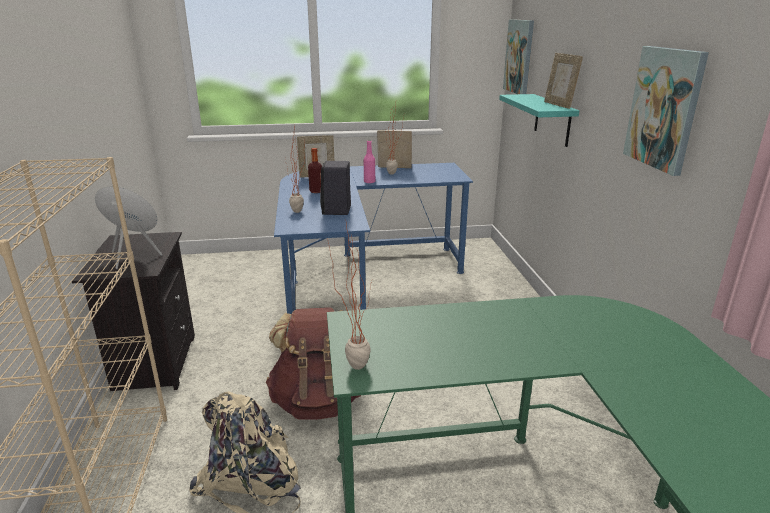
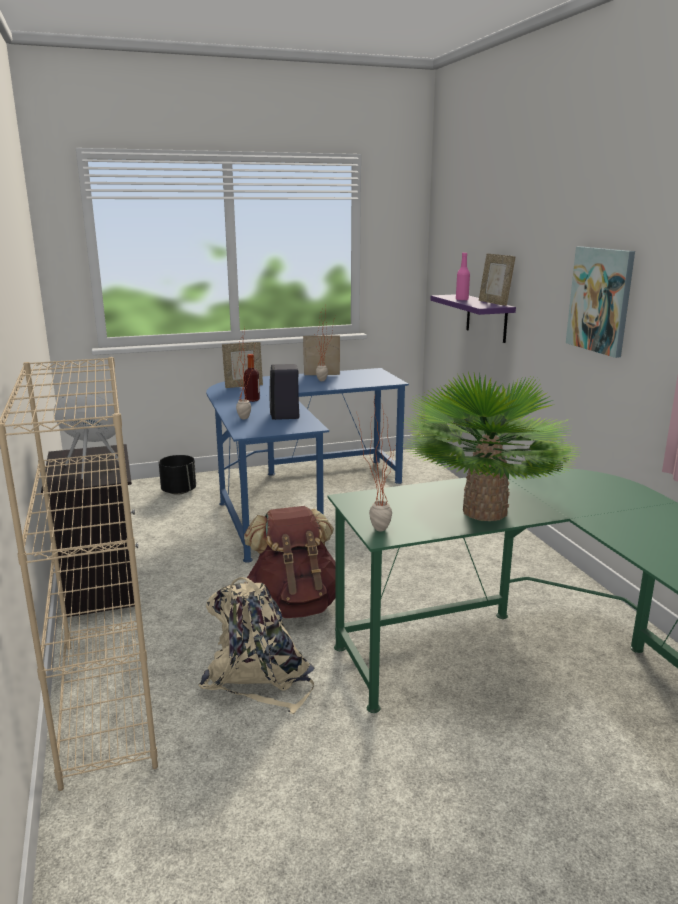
camera: 10 degrees left, 5 degrees down
pink bottle [364,140,375,183] -> pink bottle moved to [456,252,470,301]
turquoise shelf [499,94,579,147] -> purple shelf [430,294,516,343]
picture [503,19,534,94] -> none
none -> black planter [159,455,196,495]
none -> potted plant [403,372,582,521]

